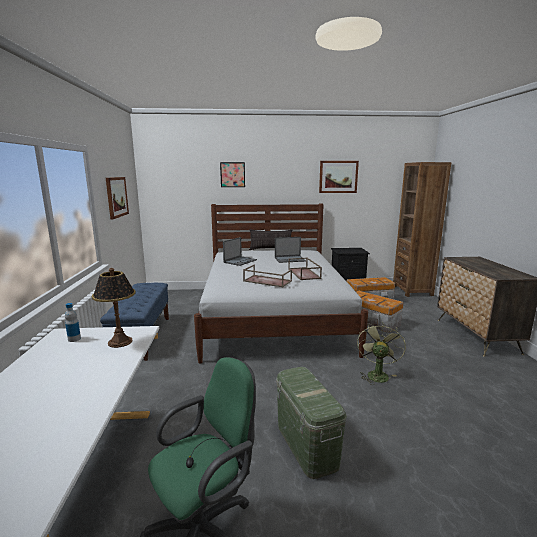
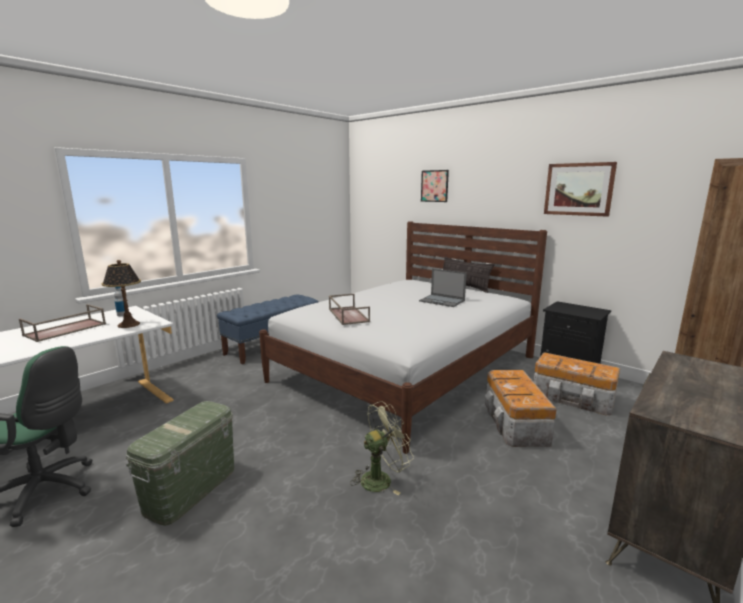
camera: 45 degrees right, 0 degrees up
picture [106,177,129,219] -> none
laptop [223,237,257,266] -> none
brown tray [288,258,322,280] -> brown tray moved to [19,304,106,342]

